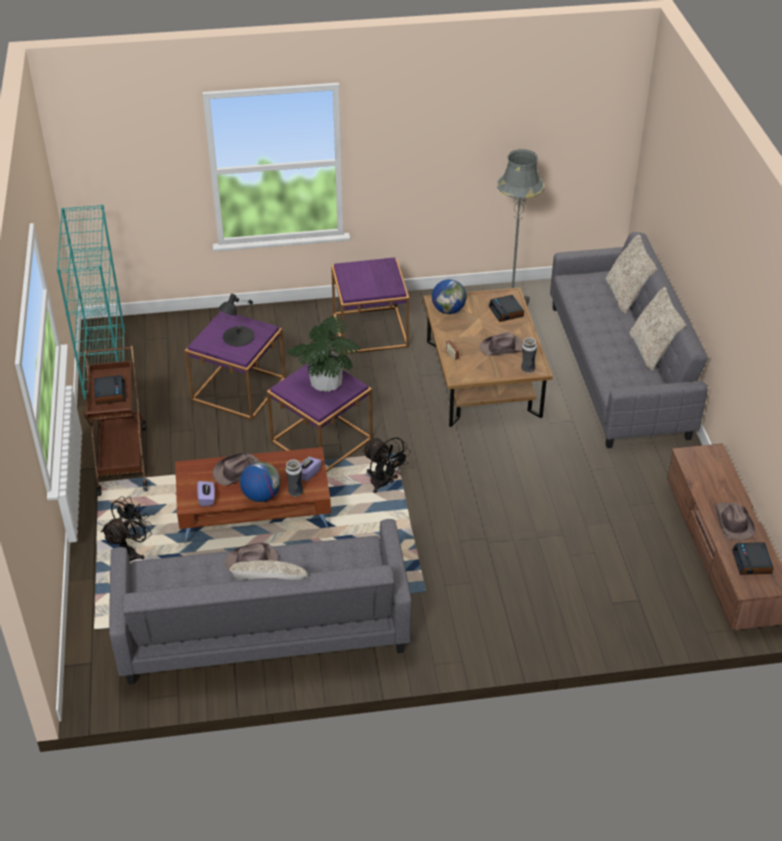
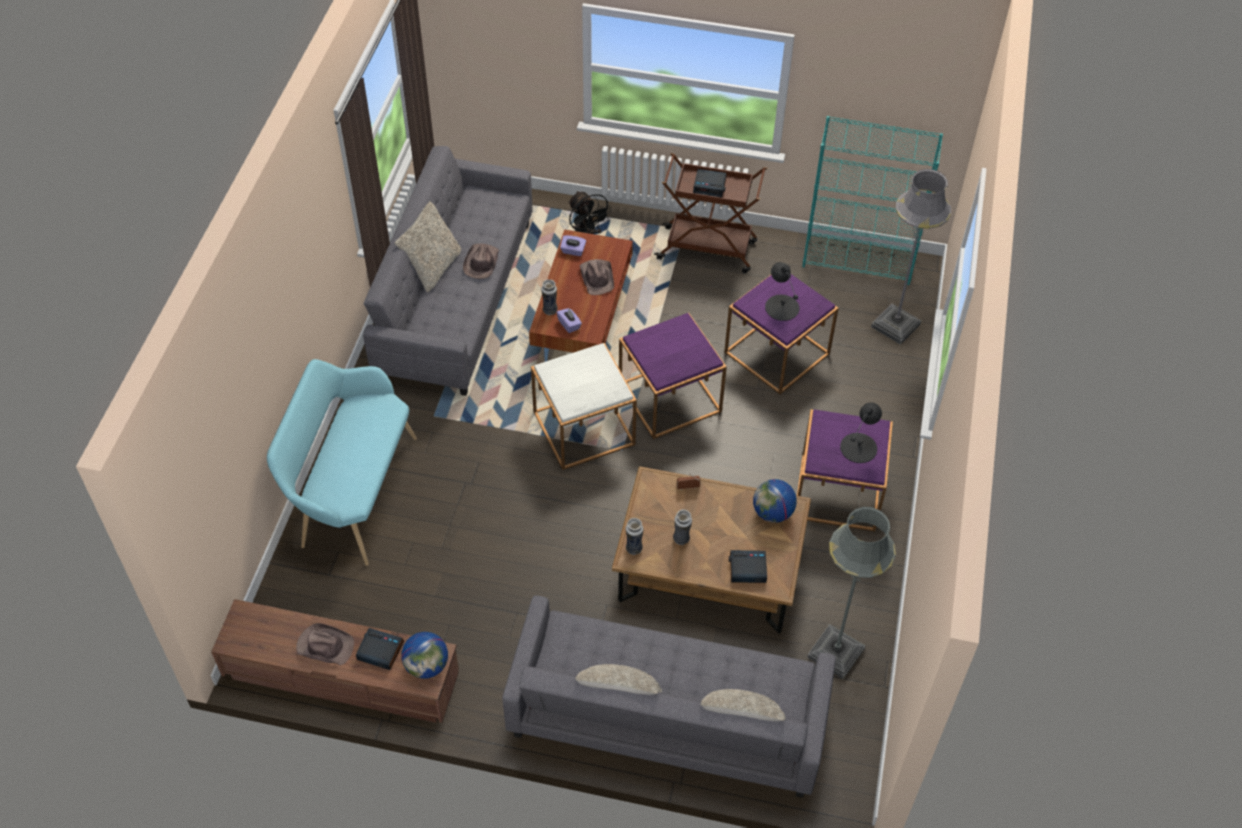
camera: 110 degrees right, 10 degrees up
globe [240,461,281,502] -> globe moved to [401,632,448,679]
potted plant [287,316,360,392] -> none
black fan [362,437,411,493] -> white side table [531,343,637,470]
brown hat [479,332,524,356] -> vase [673,509,692,545]
alarm clock [732,542,774,575] -> alarm clock moved to [356,628,404,670]
none -> turquoise bench [267,359,417,566]
none -> black table lamp [840,403,882,463]
none -> grey floor lamp [871,169,951,345]

